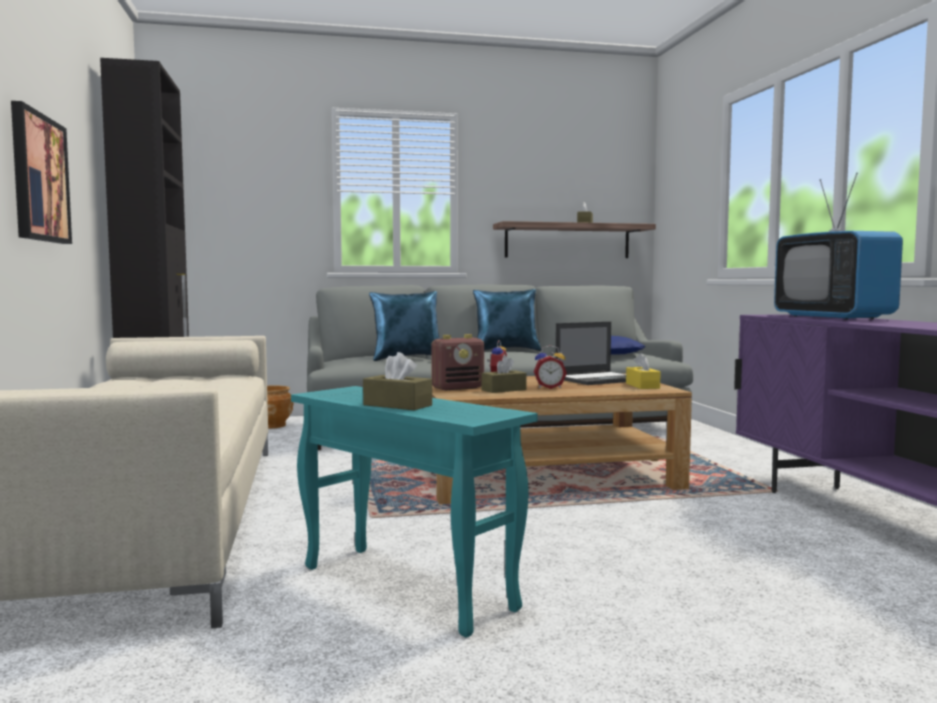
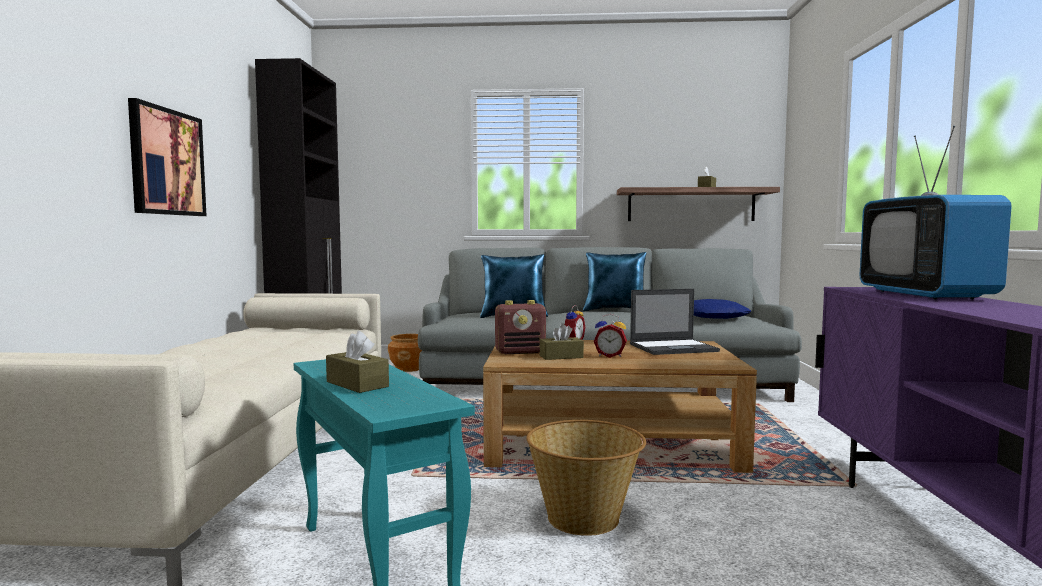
camera: 15 degrees right, 0 degrees up
yellow tissue box [626,353,661,389] -> none
none -> basket [526,420,646,536]

